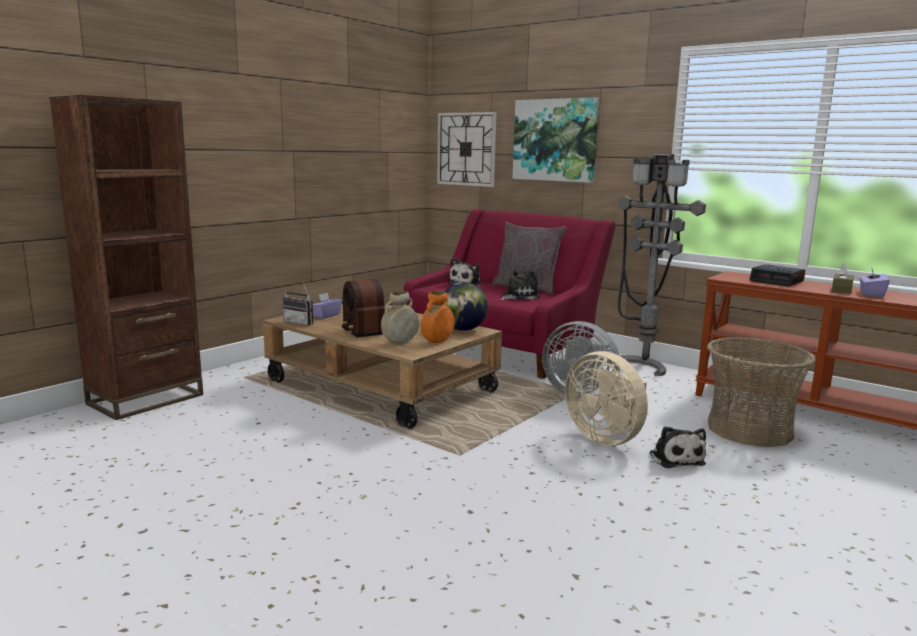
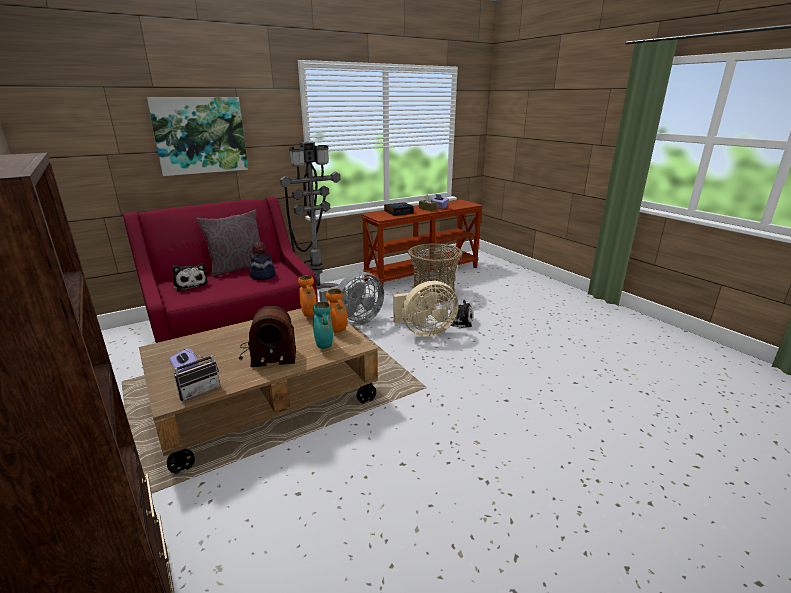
camera: 70 degrees left, 10 degrees up
beige vase [381,291,419,343] -> turquoise vase [313,302,333,349]
wall clock [437,112,497,187] -> none
globe [445,282,488,331] -> orange vase [298,275,317,317]
plush toy [500,270,540,300] -> hat [249,242,276,281]

